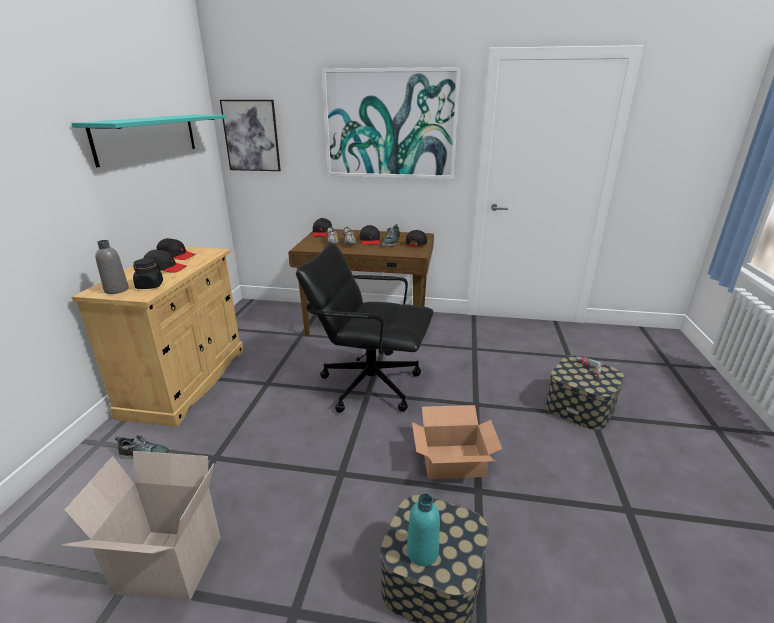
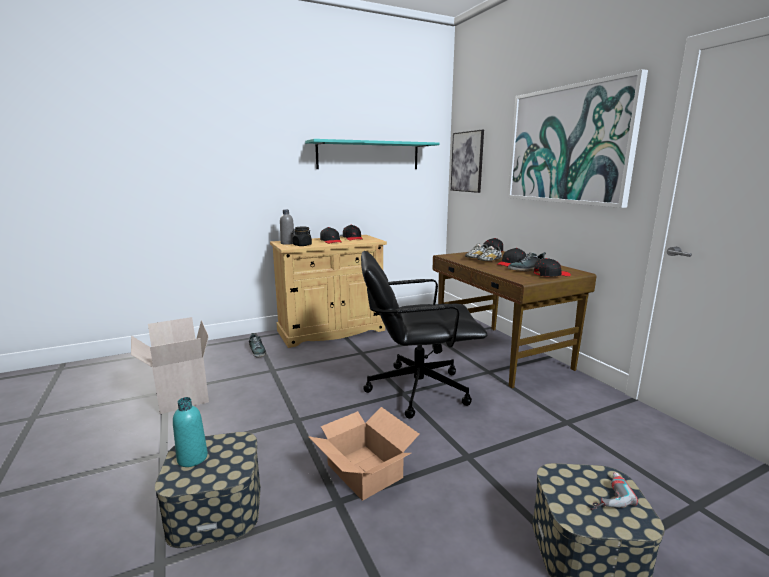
camera: 55 degrees right, 10 degrees down
black office chair [296,243,433,413] -> black office chair turned 75 degrees counterclockwise [361,251,487,419]

